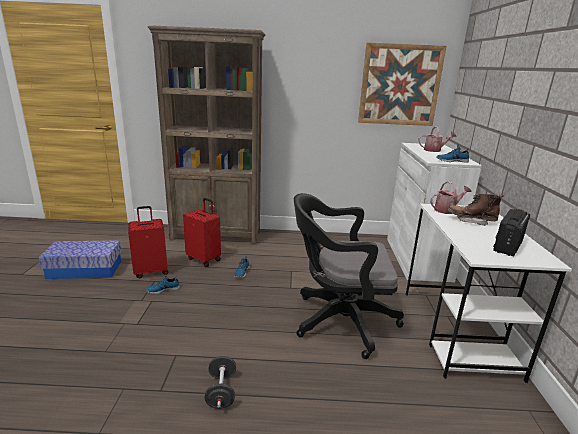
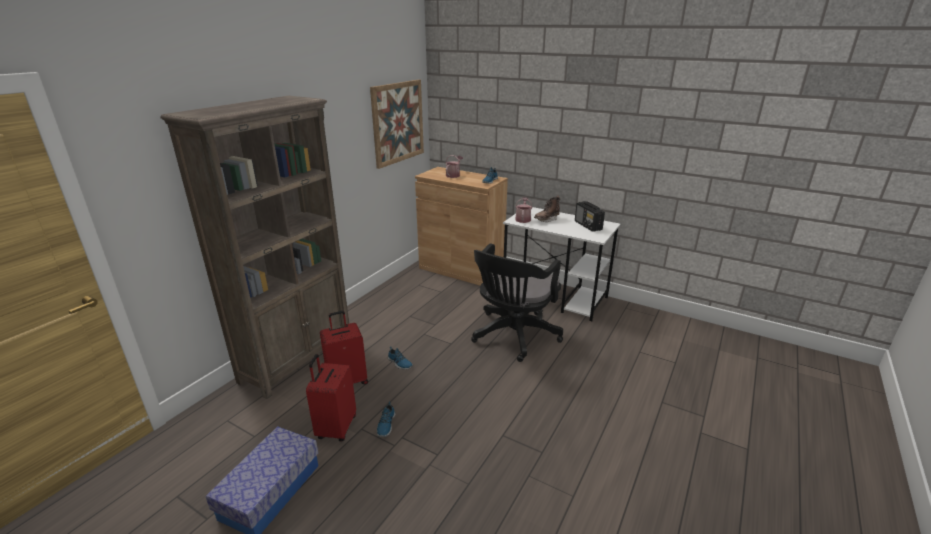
camera: 60 degrees left, 5 degrees up
black dumbbell [205,356,236,409] -> none
white cabinet [387,143,482,282] -> brown cabinet [415,167,508,286]

